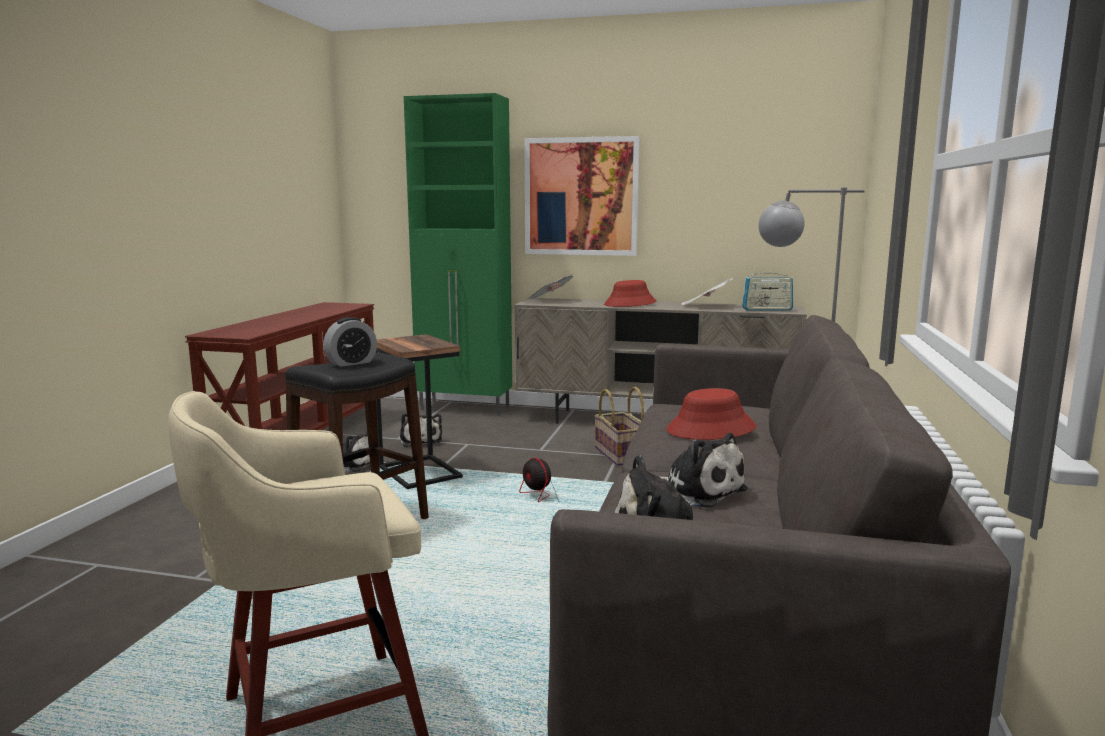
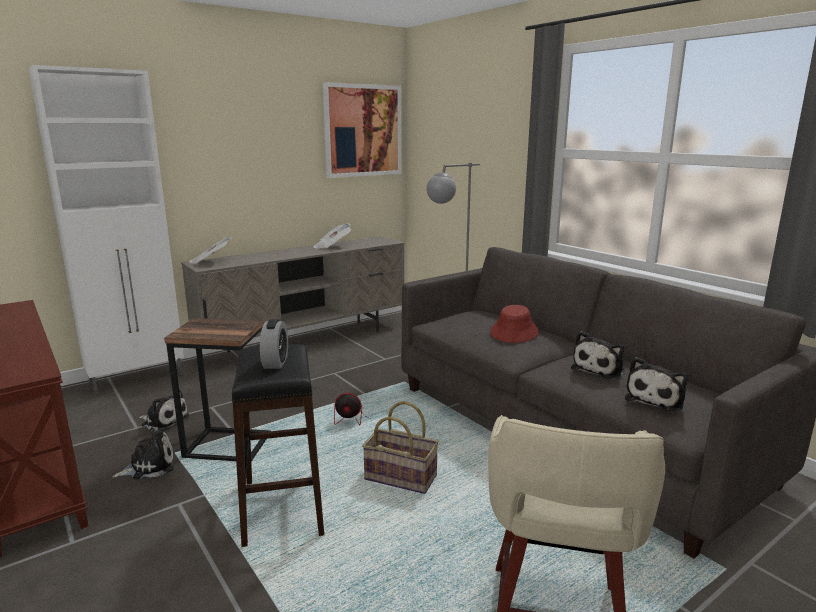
camera: 50 degrees left, 5 degrees up
green cabinet [404,93,512,416] -> white cabinet [28,65,184,395]
picture [524,136,640,256] -> picture moved to [322,82,401,178]
basket [594,386,644,466] -> basket moved to [362,401,439,494]
red hat [604,280,657,307] -> none
plush toy [660,433,748,508] -> plush toy turned 135 degrees clockwise [571,331,625,379]
radio [742,269,793,311] -> none

